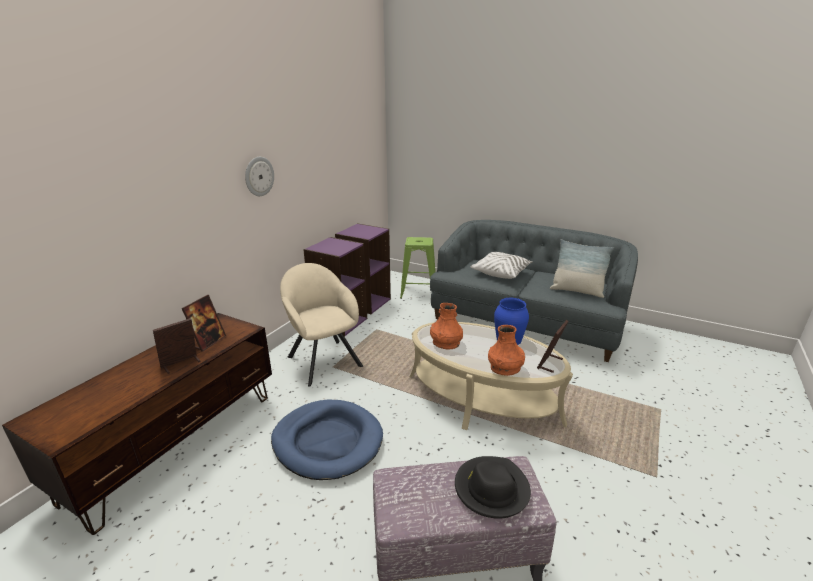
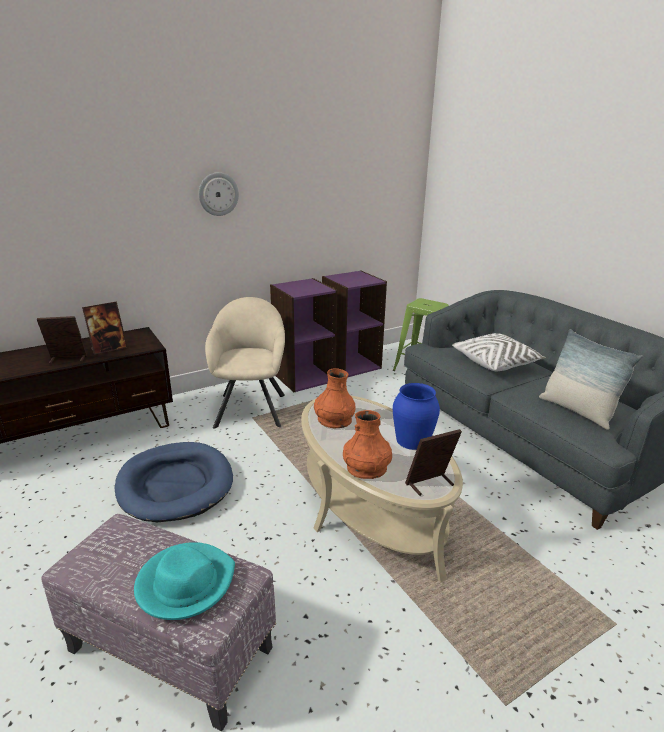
camera: 30 degrees right, 0 degrees up
black hat [455,456,531,519] -> turquoise hat [134,542,235,620]

